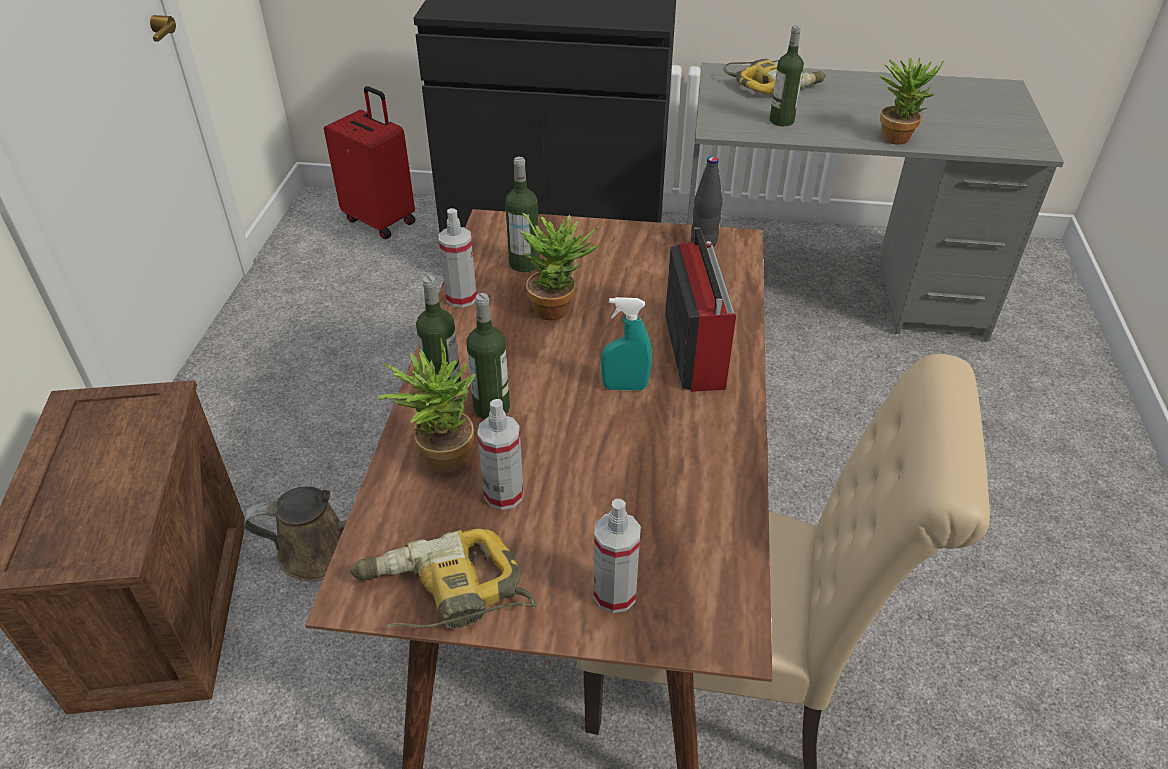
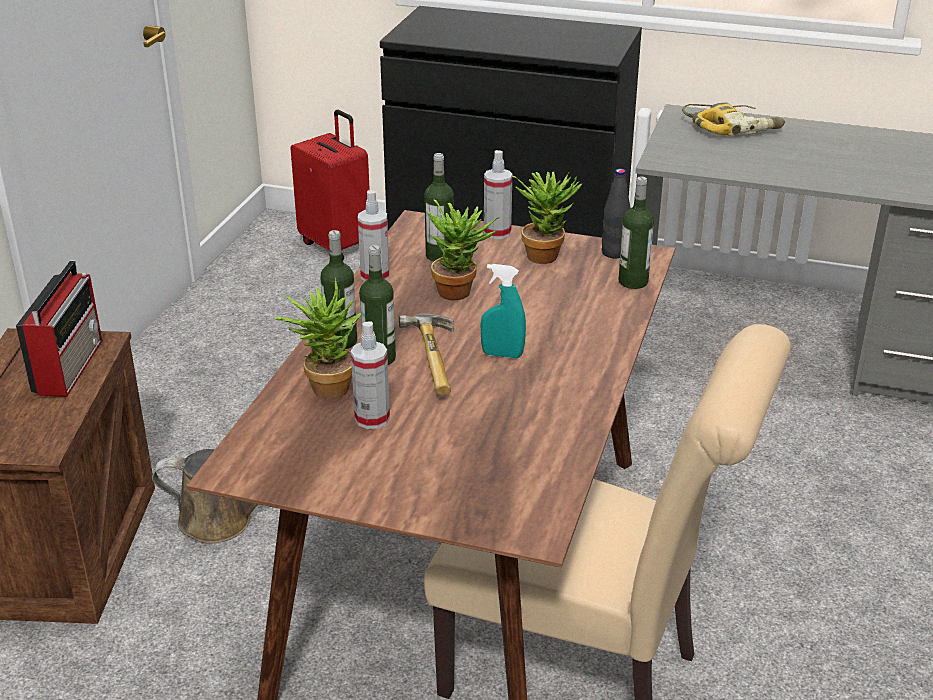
camera: 10 degrees right, 10 degrees down
power drill [350,529,537,630] -> none
spray bottle [593,499,641,613] -> spray bottle moved to [484,150,512,239]
radio [665,228,736,392] -> radio moved to [16,261,102,397]
bottle [770,25,804,126] -> bottle moved to [619,176,654,289]
potted plant [878,58,944,144] -> potted plant moved to [512,172,583,264]
none -> hammer [399,314,454,395]

